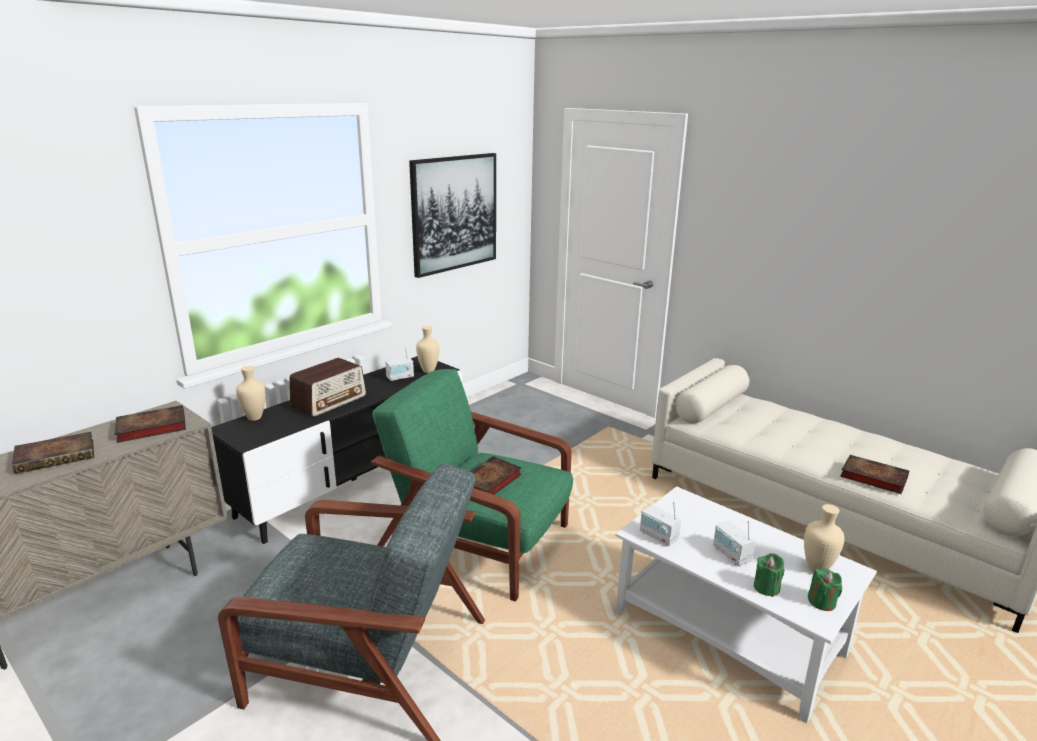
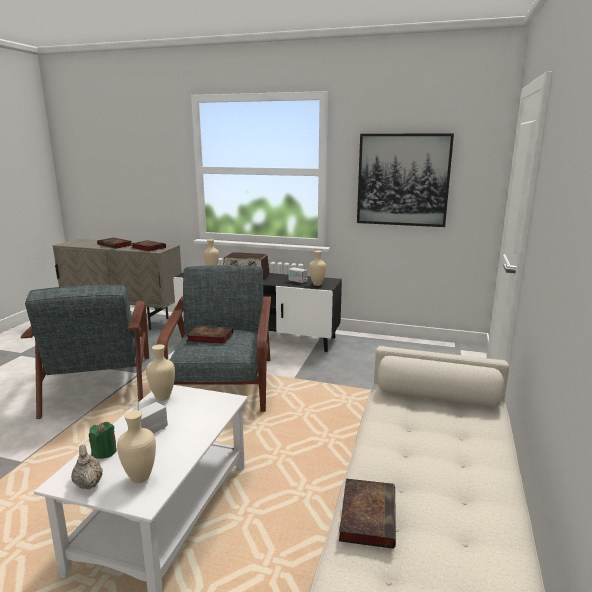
camera: 65 degrees right, 5 degrees down
green armchair [371,369,573,602] -> grey armchair [157,265,271,412]
radio [640,501,681,546] -> beige vase [146,344,175,401]
green candle [808,568,842,611] -> beige teapot [71,445,103,490]

